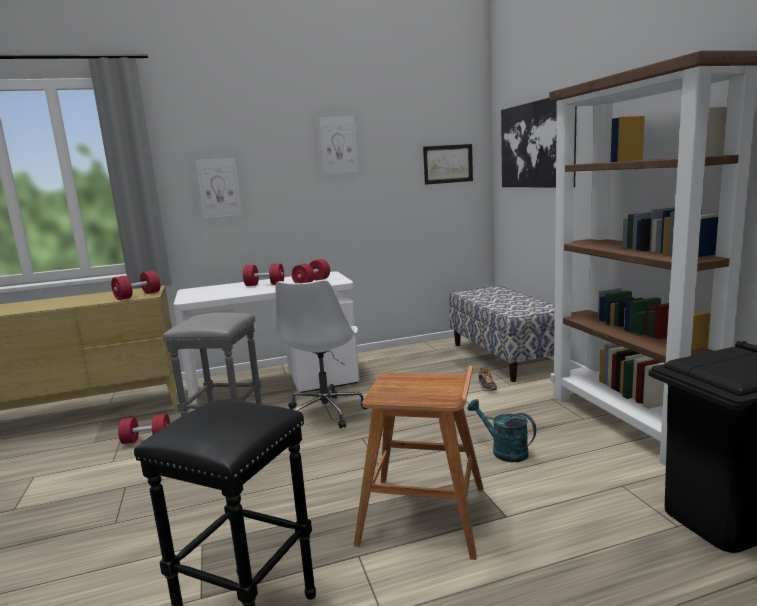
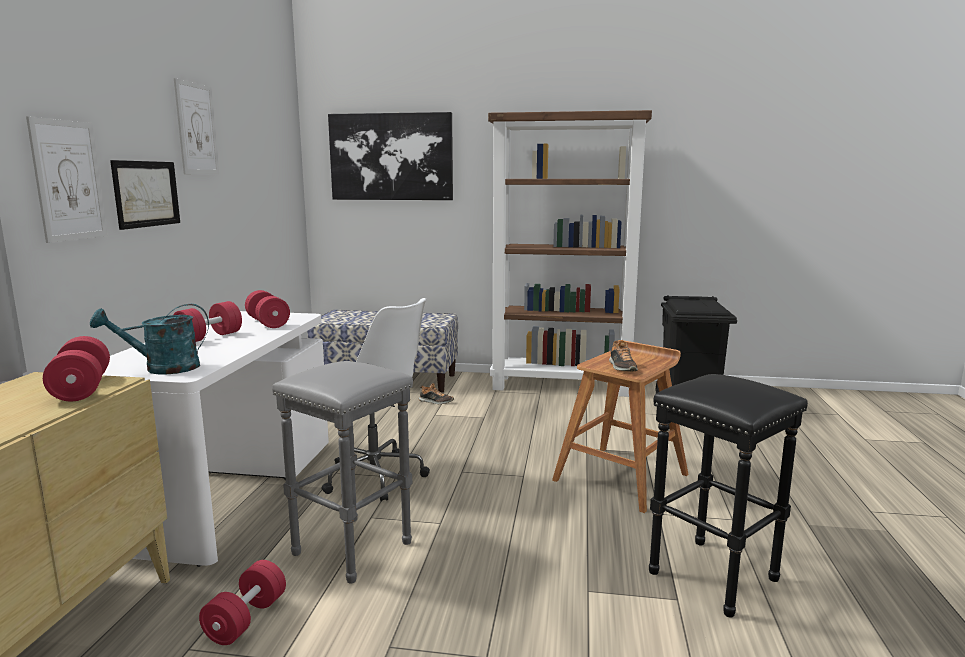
camera: 65 degrees left, 0 degrees up
picture [423,144,473,185] -> picture moved to [110,160,180,230]
turquoise watering can [467,399,536,462] -> turquoise watering can moved to [90,304,209,374]
none -> shoe [609,340,638,371]

